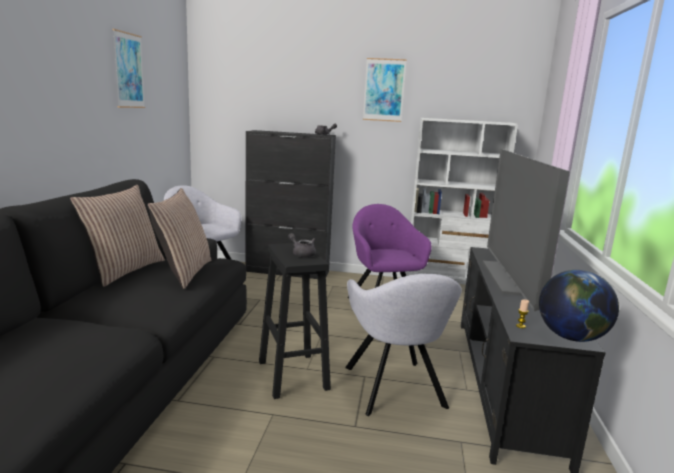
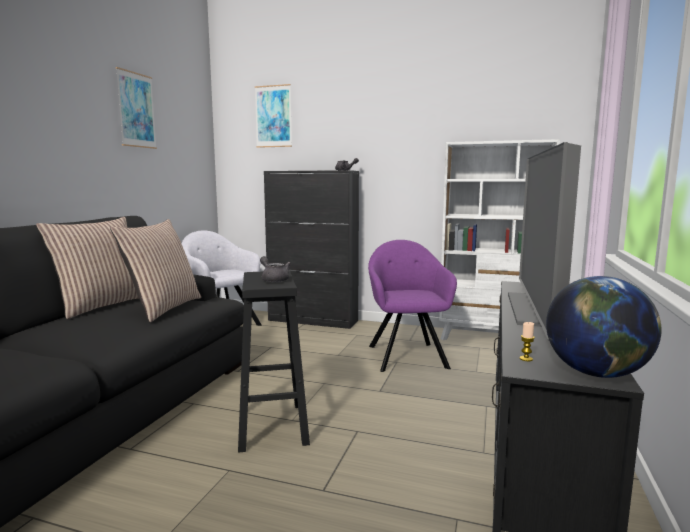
camera: 10 degrees right, 5 degrees down
grey armchair [345,274,462,416] -> none
picture [363,58,407,122] -> picture moved to [255,84,292,148]

